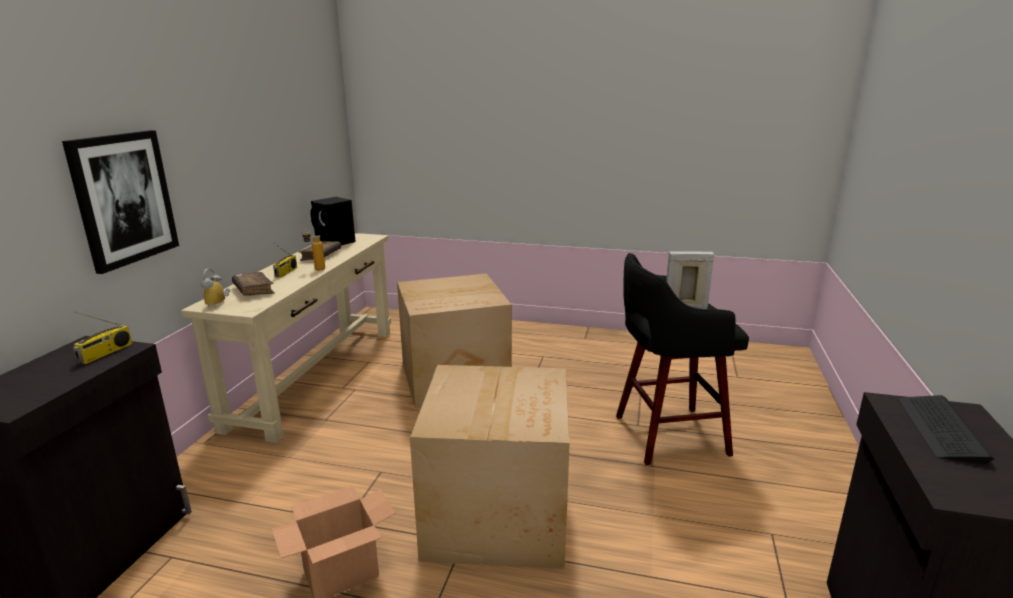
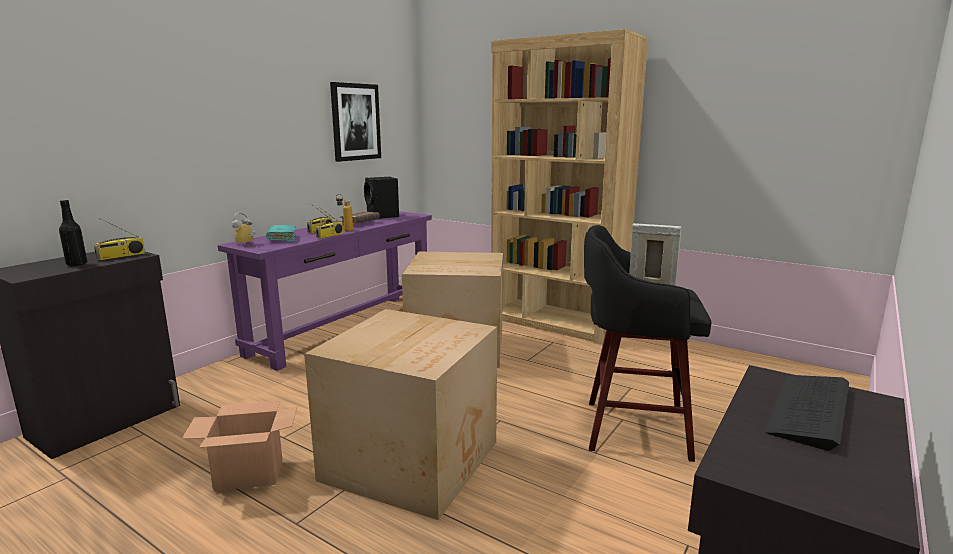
camera: 20 degrees right, 5 degrees down
picture [62,130,179,274] -> picture moved to [330,82,381,162]
beige console table [181,233,391,443] -> purple console table [218,211,432,371]
brown book [232,272,275,296] -> turquoise book [266,225,296,242]
none -> black bottle [59,200,87,266]
none -> radio [316,207,343,239]
none -> brown bookcase [491,29,648,345]

